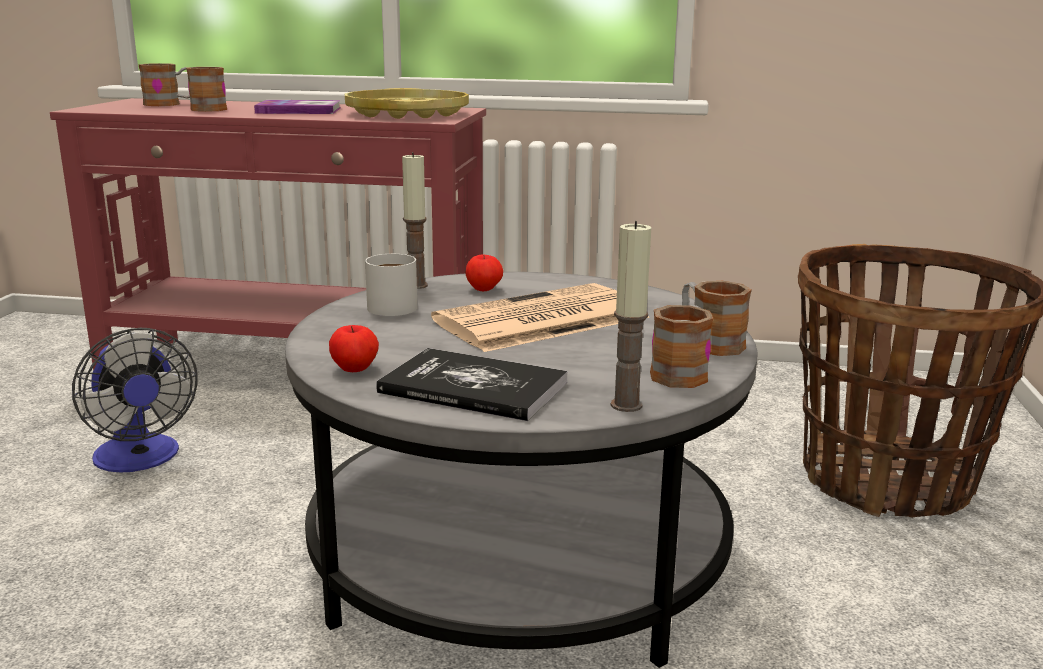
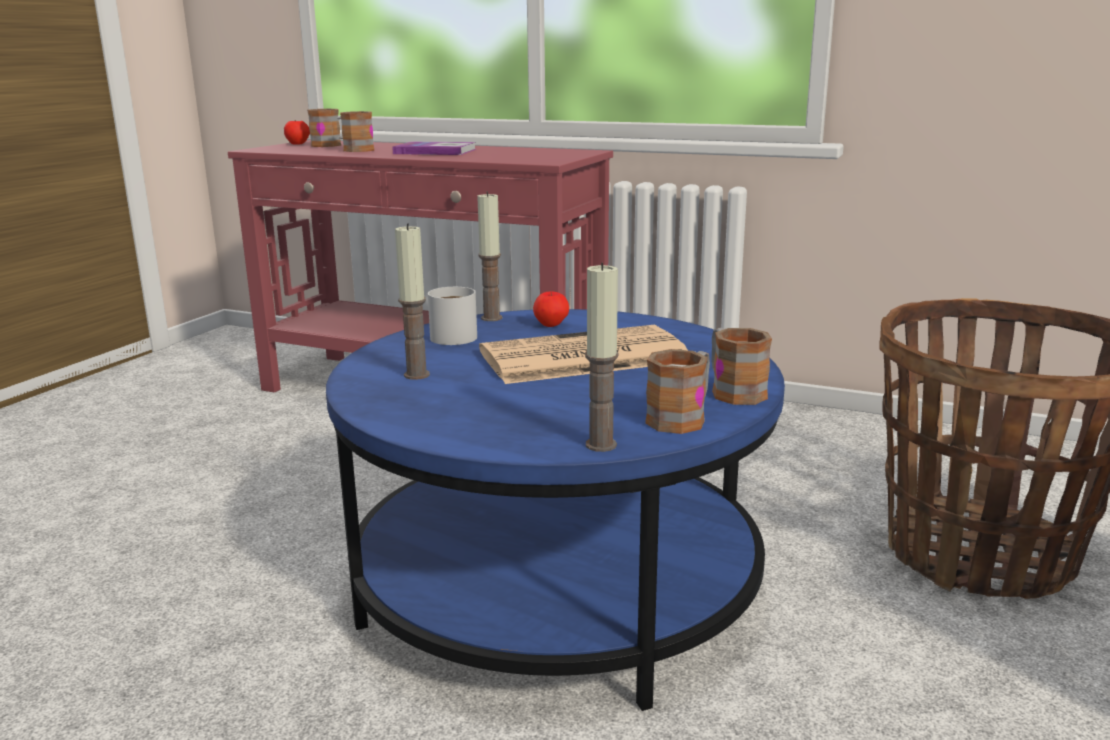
camera: 15 degrees right, 0 degrees up
fan [72,328,198,472] -> none
grey coffee table [285,272,758,668] -> blue coffee table [326,309,785,711]
apple [329,325,379,372] -> apple moved to [284,120,310,145]
yellow tray [345,88,469,119] -> none
book [376,348,568,421] -> none
none -> candle [395,223,430,380]

